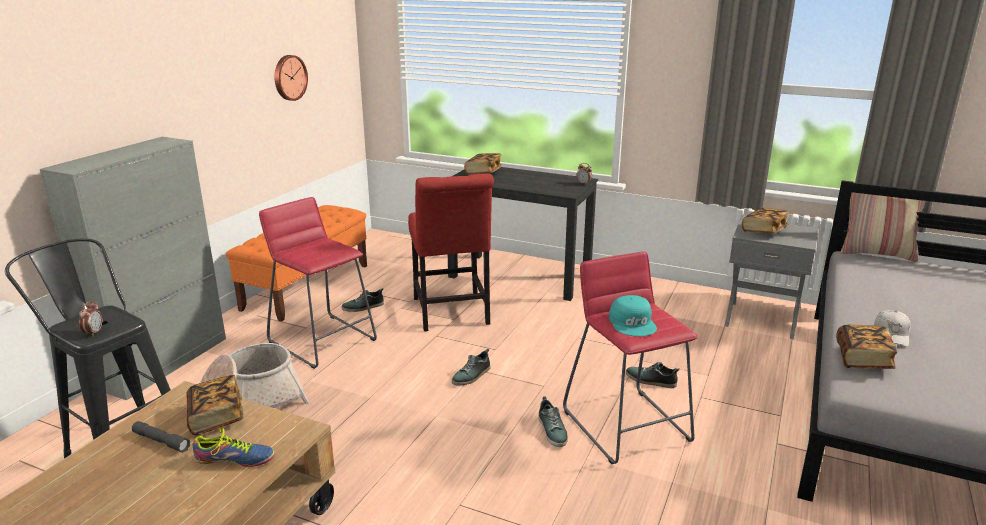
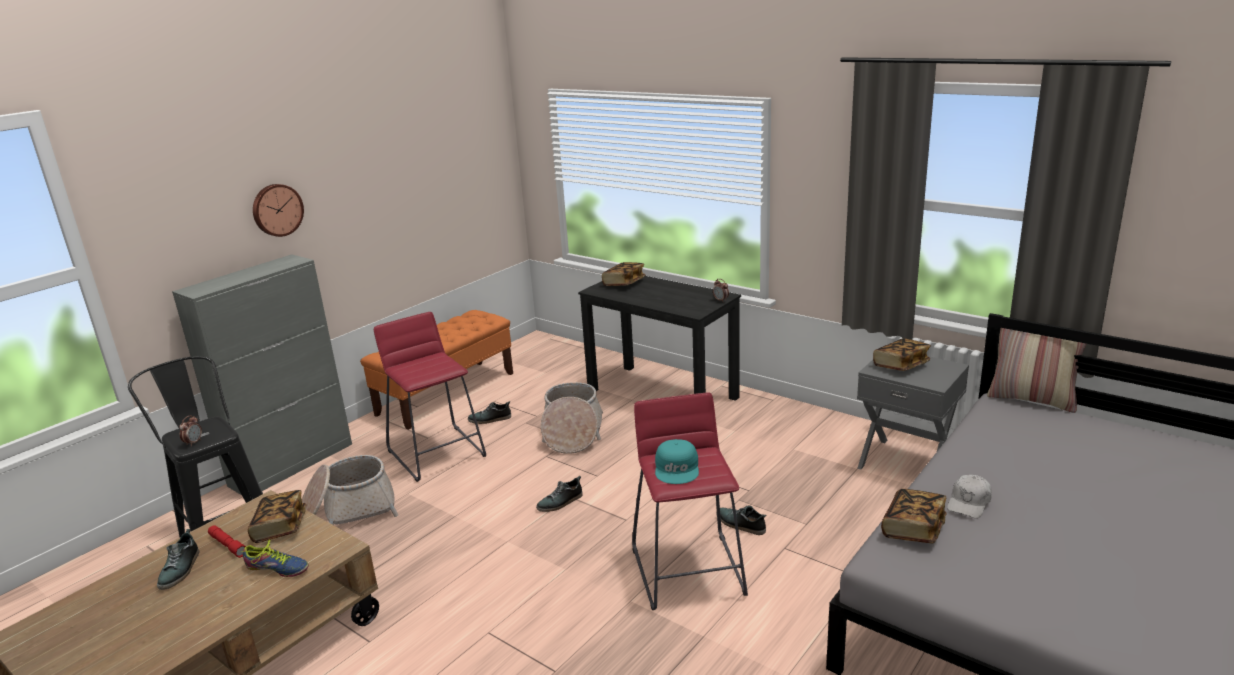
camera: 15 degrees right, 0 degrees up
grey flashlight [132,421,190,453] -> red flashlight [208,525,246,558]
wall clock [275,55,308,101] -> wall clock moved to [253,184,304,237]
red chair [408,174,494,331] -> basket [541,382,603,454]
shoe [538,396,568,447] -> shoe moved to [157,529,200,590]

